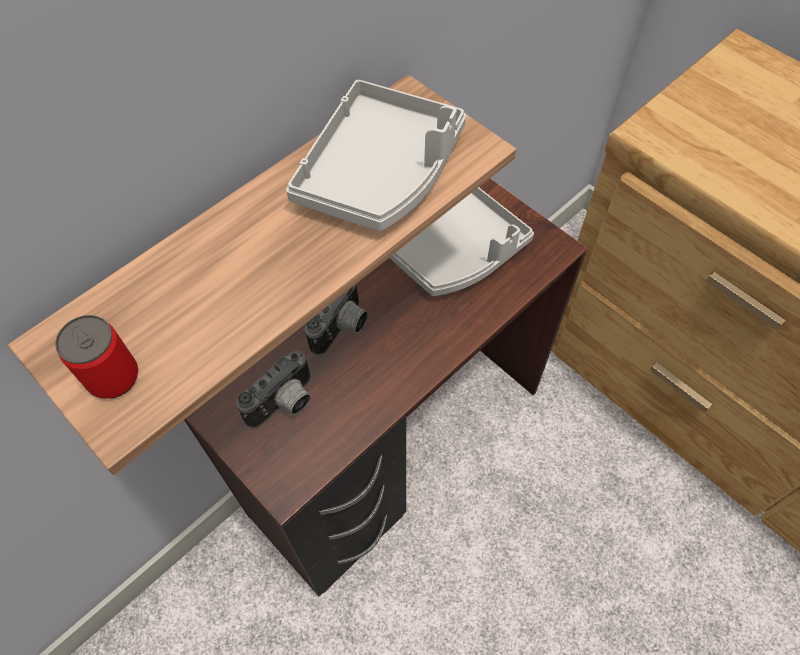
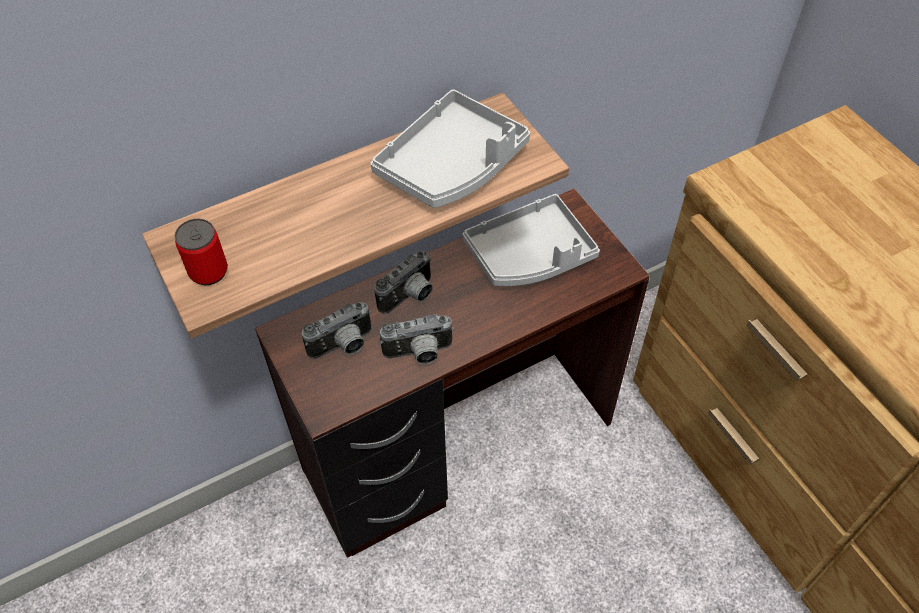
camera: 15 degrees right, 5 degrees down
none -> camera [380,314,454,364]

